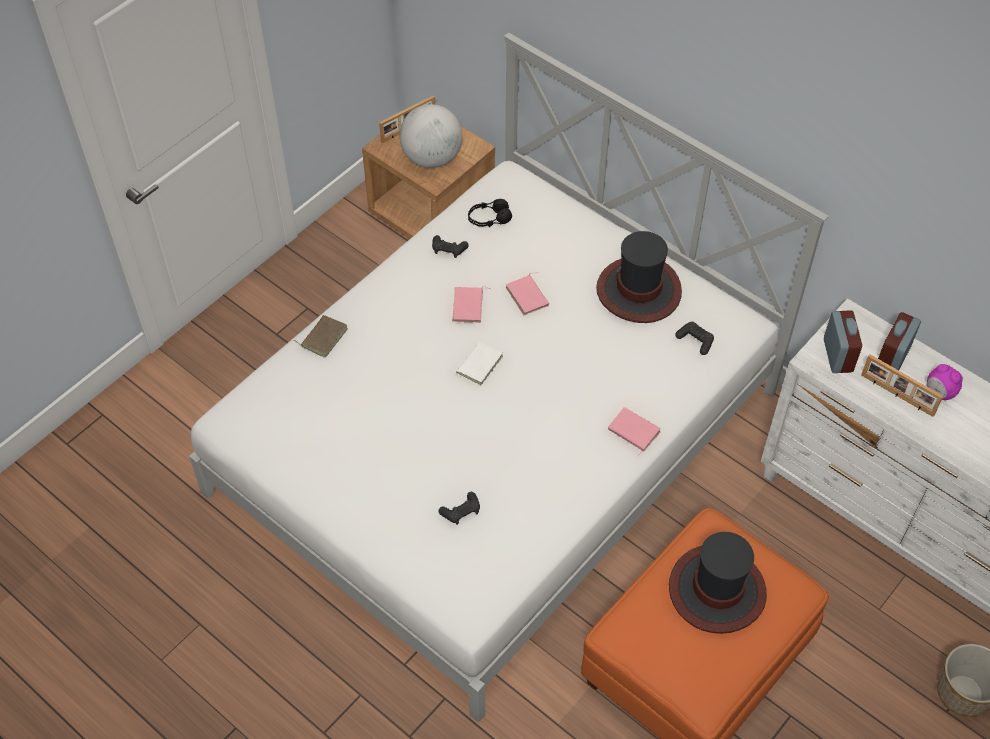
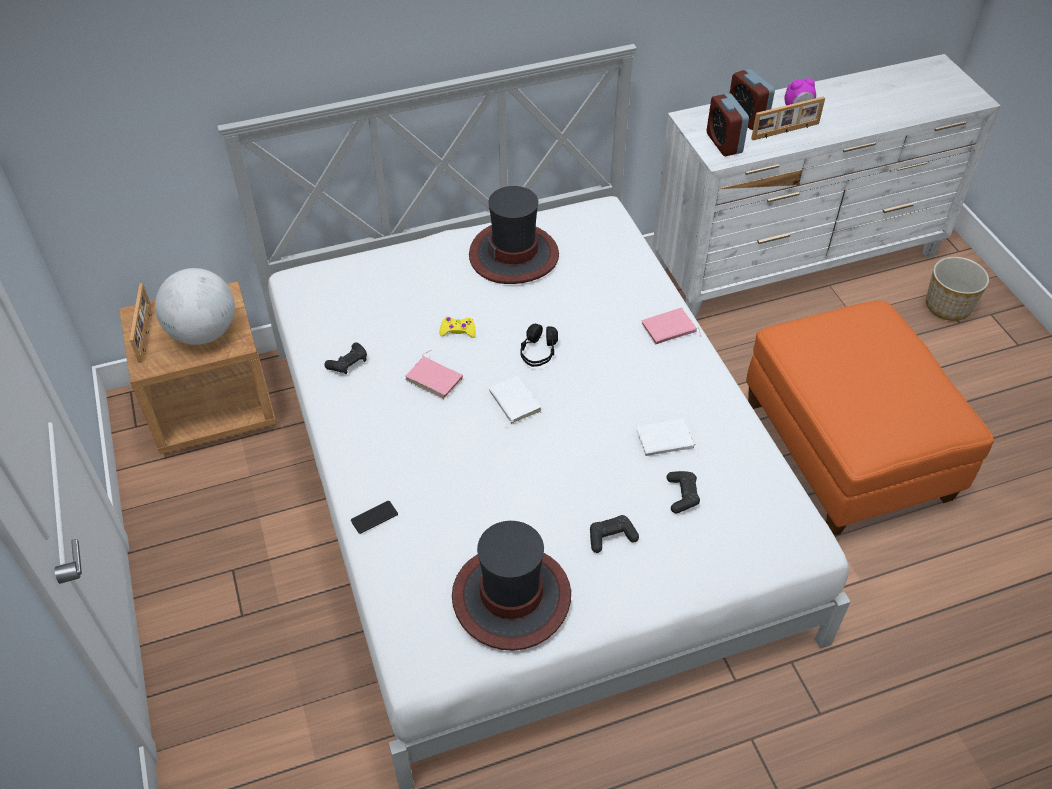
camera: 60 degrees left, 5 degrees down
brown book [293,315,348,358] -> phone [351,501,398,534]
black headphones [468,199,512,227] -> black headphones moved to [520,324,558,367]
pink book [506,272,549,315] -> yellow game controller [439,317,475,338]
hat [669,532,767,634] -> hat moved to [452,521,571,651]
black game controller [675,322,714,355] -> black game controller moved to [590,515,639,553]
alarm clock [824,310,862,373] -> alarm clock turned 135 degrees counterclockwise [707,93,749,156]
none -> white book [636,418,698,456]

